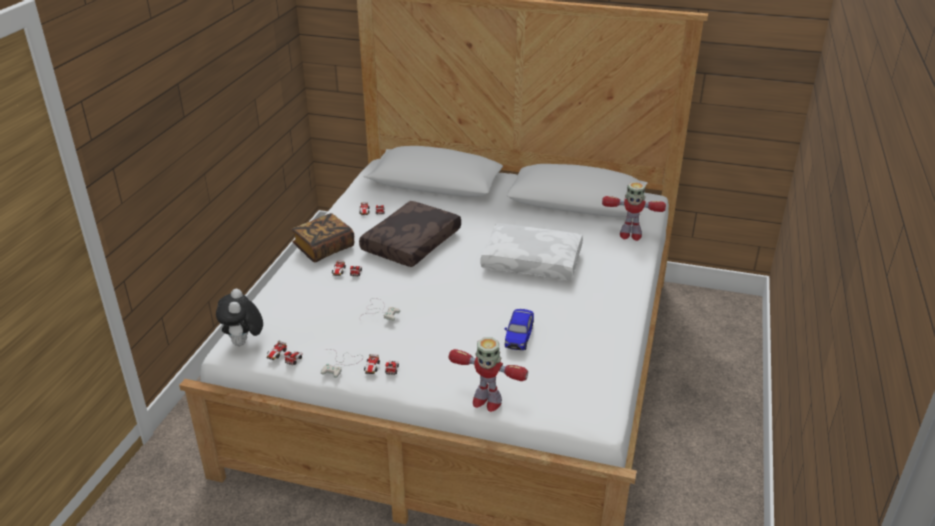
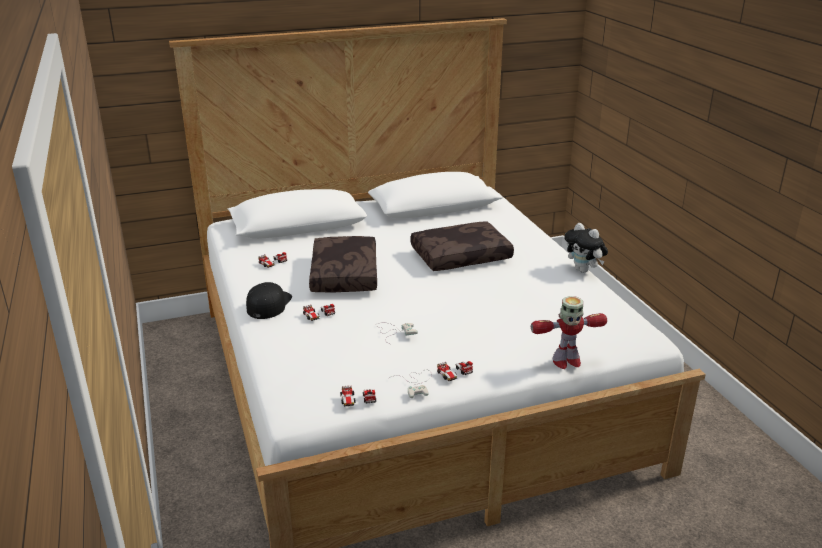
camera: 35 degrees left, 5 degrees down
plush toy [216,289,263,346] -> plush toy moved to [564,223,608,273]
book [291,213,354,262] -> black cap [246,282,292,319]
white pillow [480,223,583,280] -> brown pillow [410,222,514,271]
toy car [504,309,534,350] -> none
toy robot [602,182,666,241] -> none

